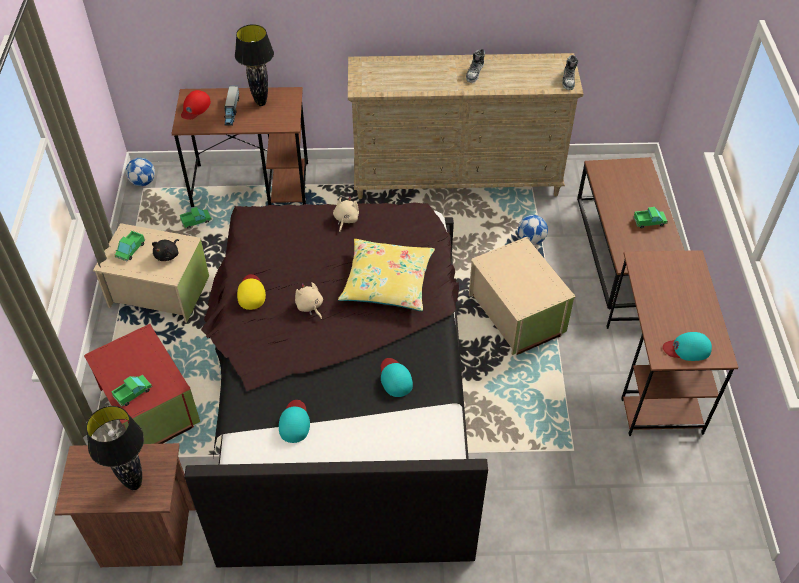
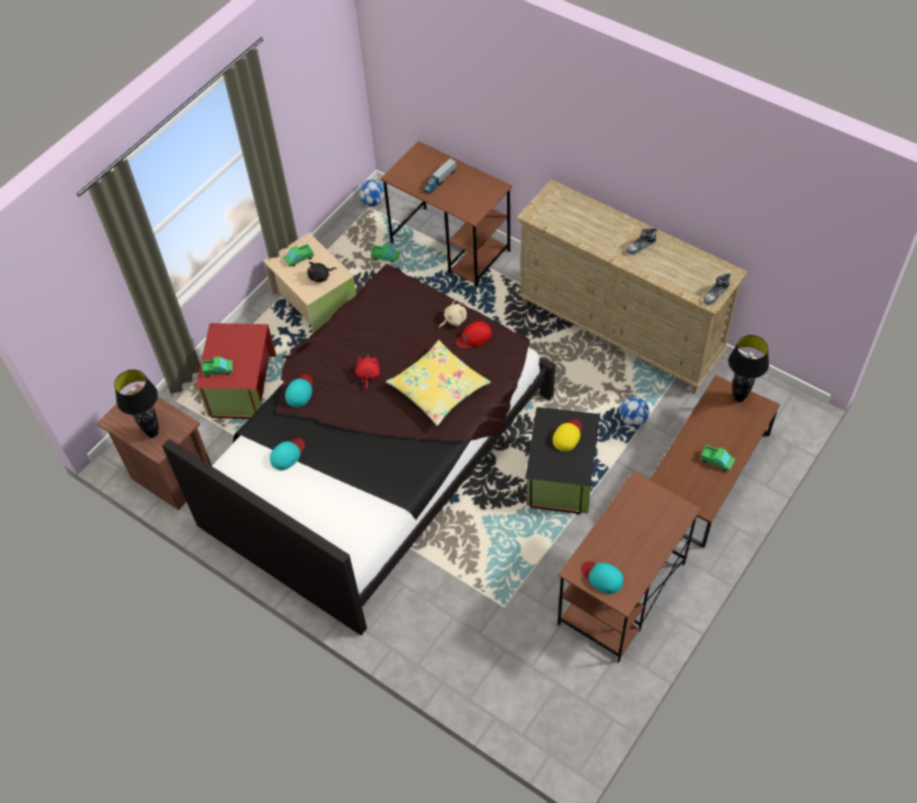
camera: 40 degrees right, 5 degrees up
red cap [181,90,211,120] -> red cap moved to [455,321,492,348]
black table lamp [235,24,274,106] -> black table lamp moved to [728,335,769,402]
yellow cap [237,274,266,310] -> yellow cap moved to [553,419,582,451]
beige plush toy [295,282,323,320] -> red plush toy [355,354,380,390]
turquoise cap [380,358,413,397] -> turquoise cap moved to [285,374,313,407]
beige storage box [469,237,576,355] -> black storage box [525,407,599,514]

